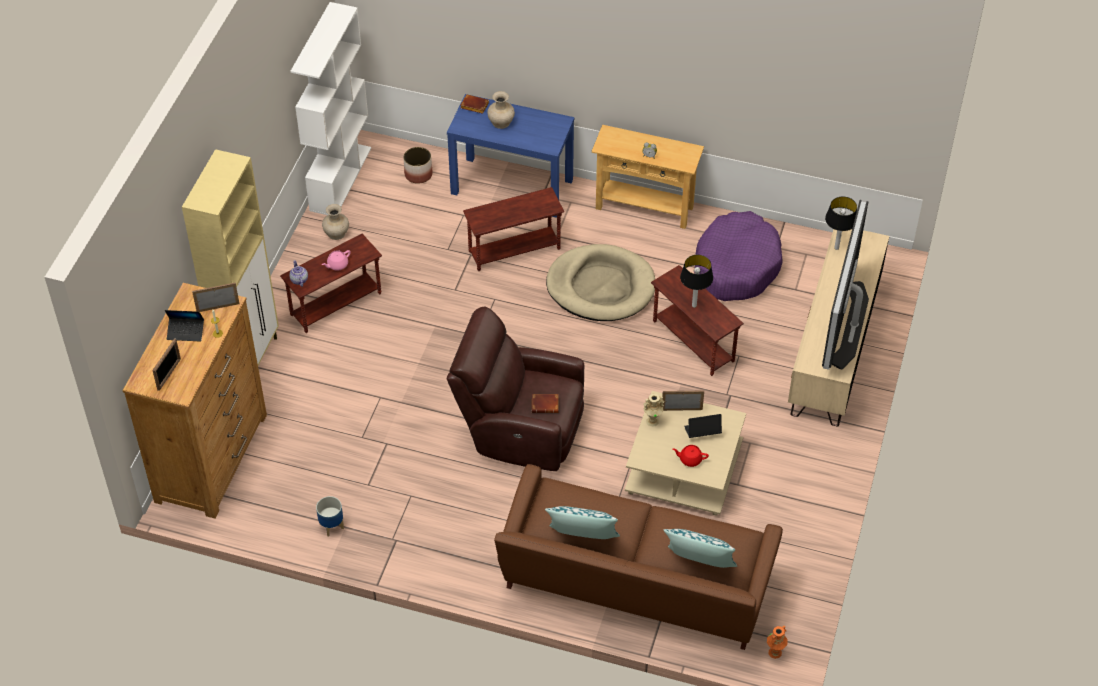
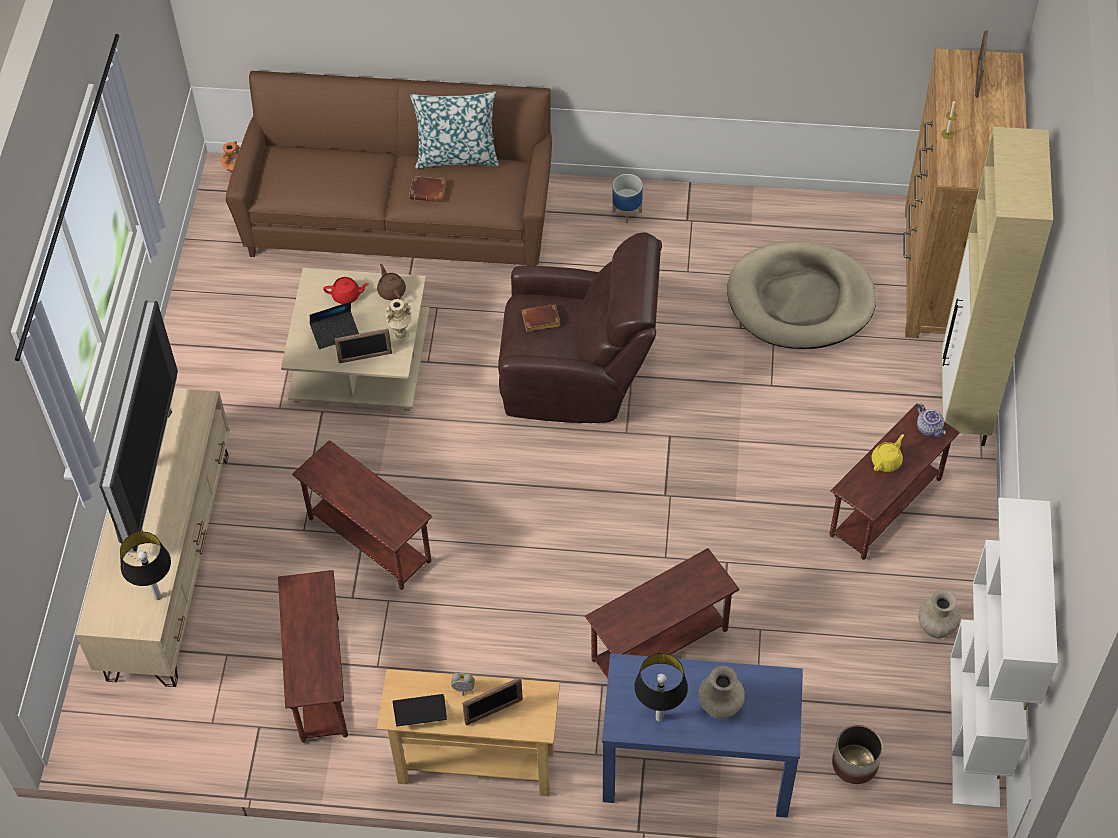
camera: 170 degrees right, 5 degrees up
laptop [165,310,204,342] -> laptop moved to [393,694,447,727]
picture frame [192,283,239,312] -> picture frame moved to [462,677,523,725]
planter [316,496,344,536] -> planter moved to [612,174,643,223]
pink teapot [322,250,351,271] -> yellow teapot [871,434,904,472]
brown book [461,95,489,114] -> brown book moved to [409,176,446,202]
beige dog bed [546,244,655,321] -> beige dog bed moved to [727,241,876,349]
pillow [664,529,737,568] -> none
table lamp [680,255,713,308] -> table lamp moved to [634,653,688,722]
purple dog bed [694,211,783,301] -> brown side table [278,570,348,743]
none -> brown teapot [377,264,406,300]

